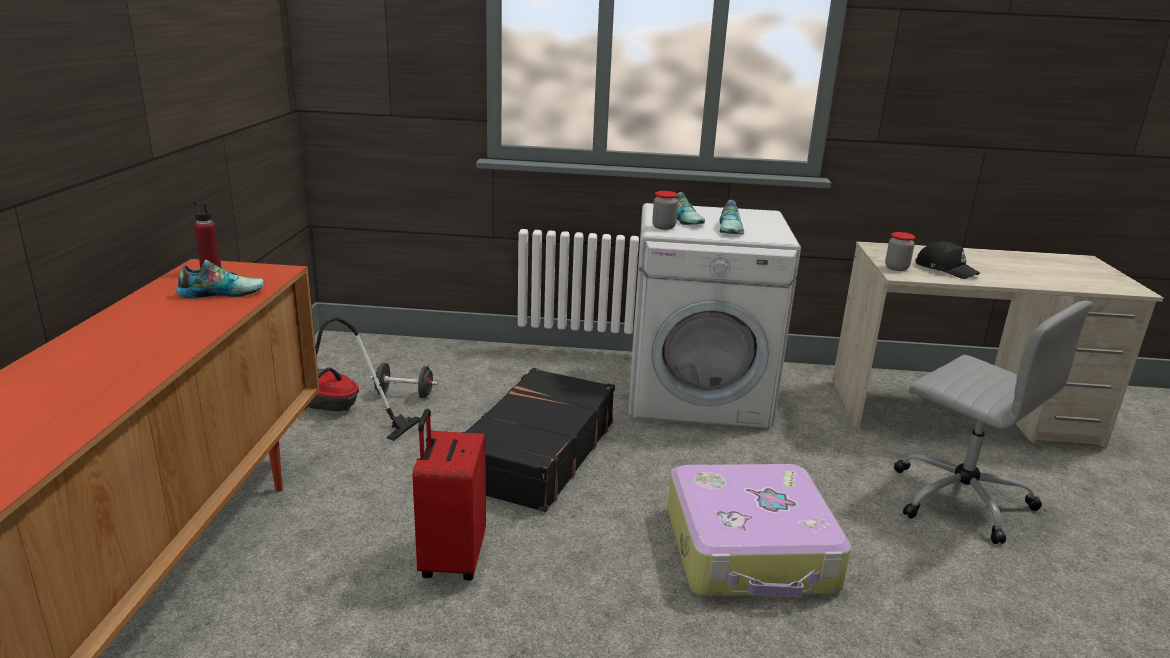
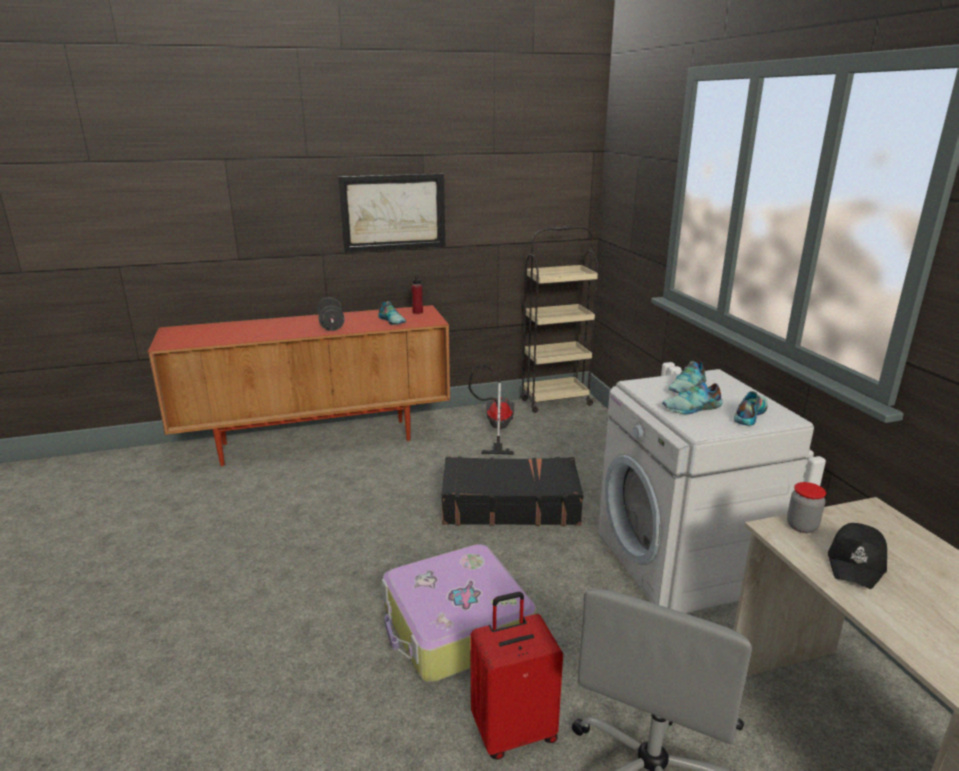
camera: 70 degrees right, 0 degrees up
black dumbbell [370,363,438,399] -> black dumbbell moved to [317,297,345,331]
red suitcase [412,409,486,581] -> red suitcase moved to [470,592,563,760]
jar [652,191,678,230] -> none
none -> picture [338,174,445,252]
none -> beige cart [520,226,598,413]
none -> shoe [734,391,768,426]

